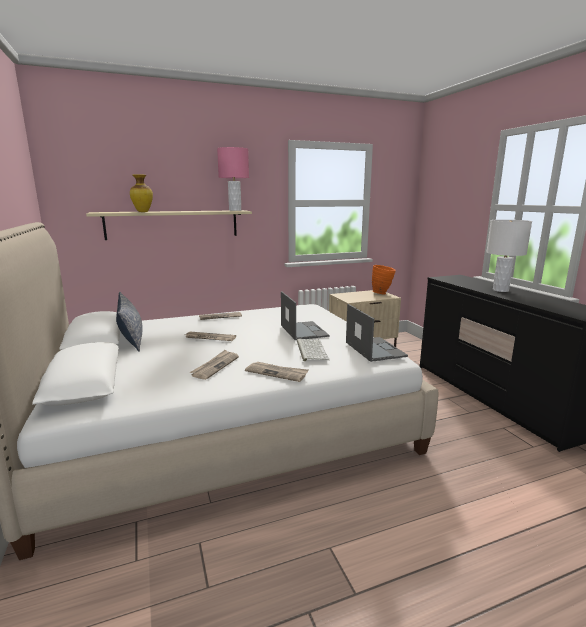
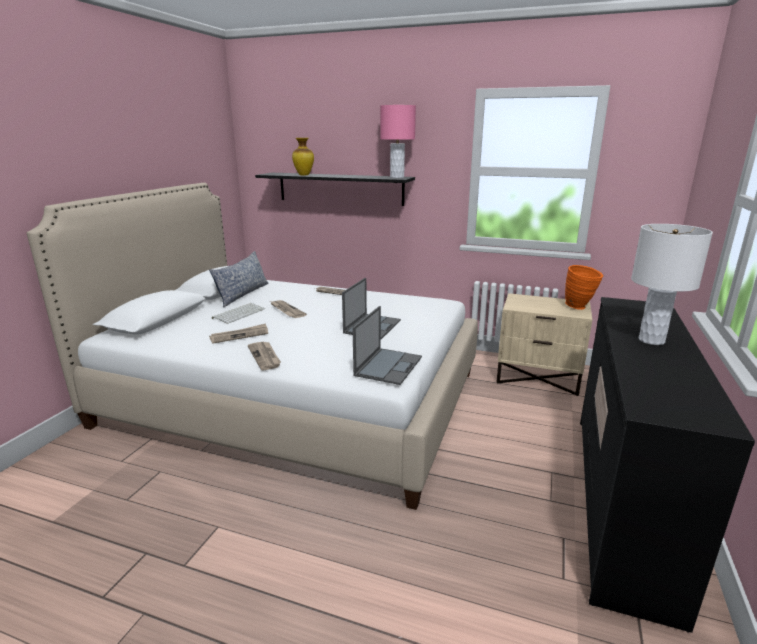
camera: 40 degrees right, 5 degrees up
beige shelf [86,210,252,240] -> black shelf [255,173,415,206]
keyboard [297,339,330,361] -> keyboard moved to [212,303,265,324]

